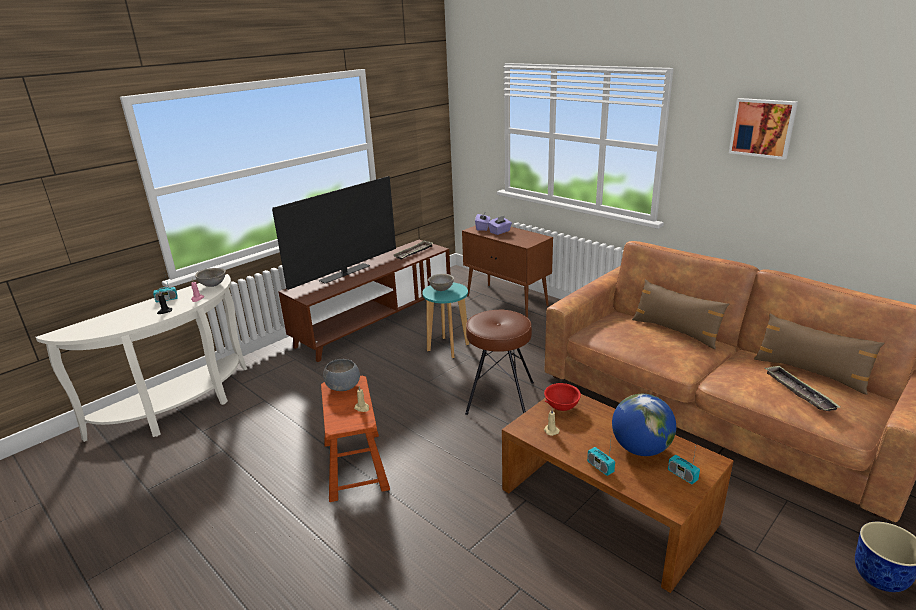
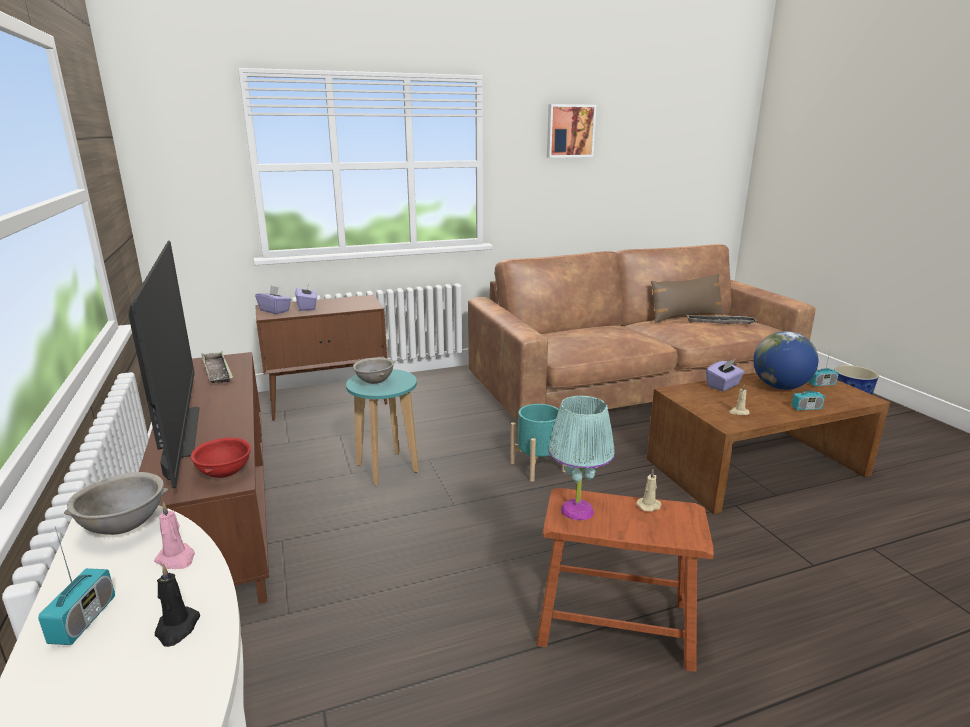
camera: 65 degrees left, 5 degrees down
grey bowl [323,359,360,391] -> turquoise table lamp [548,395,615,520]
brown stool [465,310,534,415] -> turquoise planter [510,404,565,482]
red bowl [544,383,581,411] -> red bowl moved to [191,437,251,478]
brown pillow [632,279,729,349] -> none
none -> purple tissue box [706,359,745,391]

